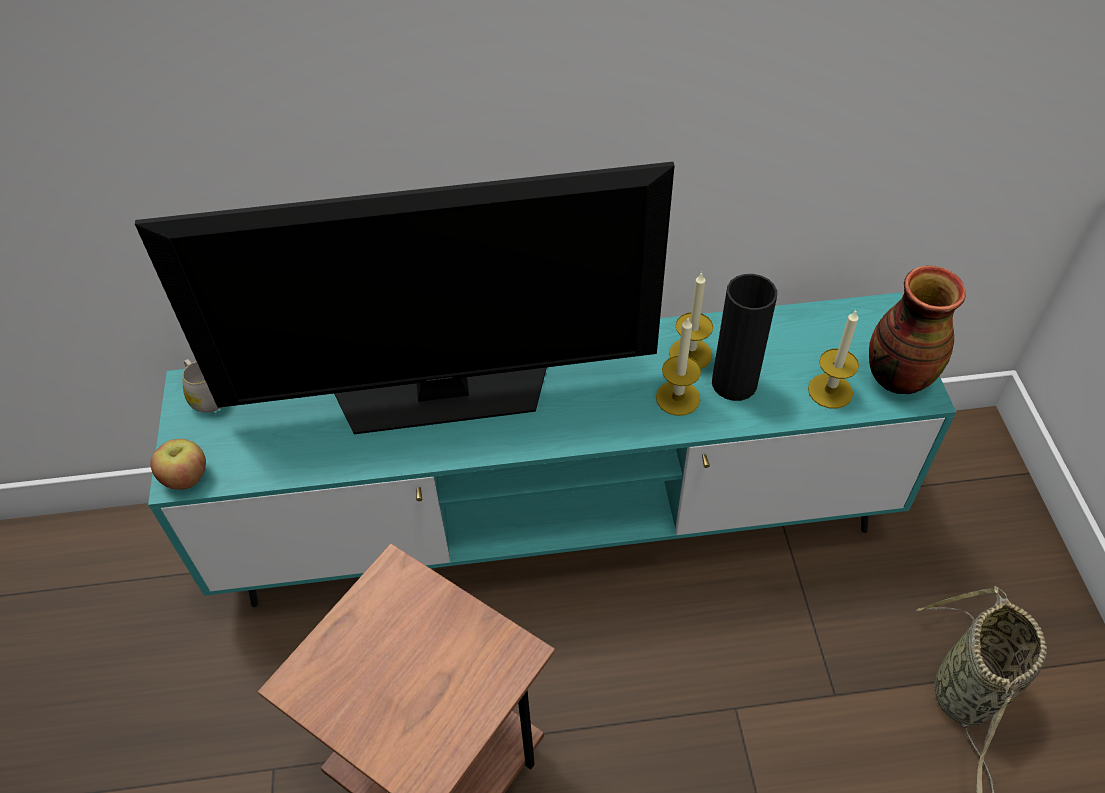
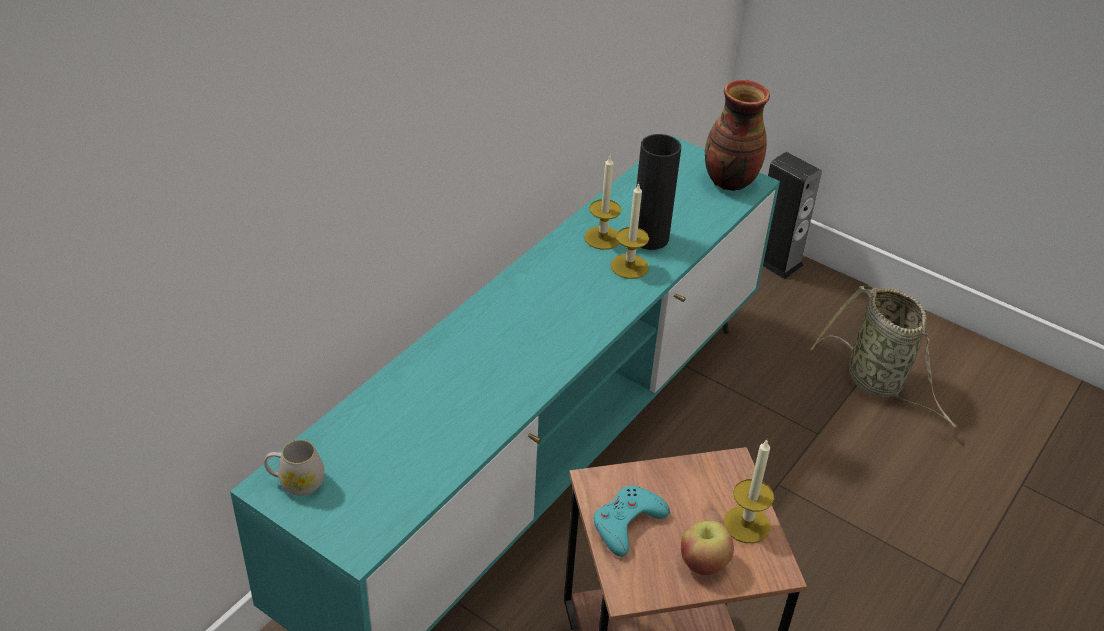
camera: 50 degrees left, 10 degrees down
television [135,162,675,434] -> none
apple [150,439,206,490] -> apple moved to [681,521,734,575]
candle [808,310,859,408] -> candle moved to [723,439,774,543]
none -> turquoise game controller [593,486,670,557]
none -> speaker [763,152,822,279]

